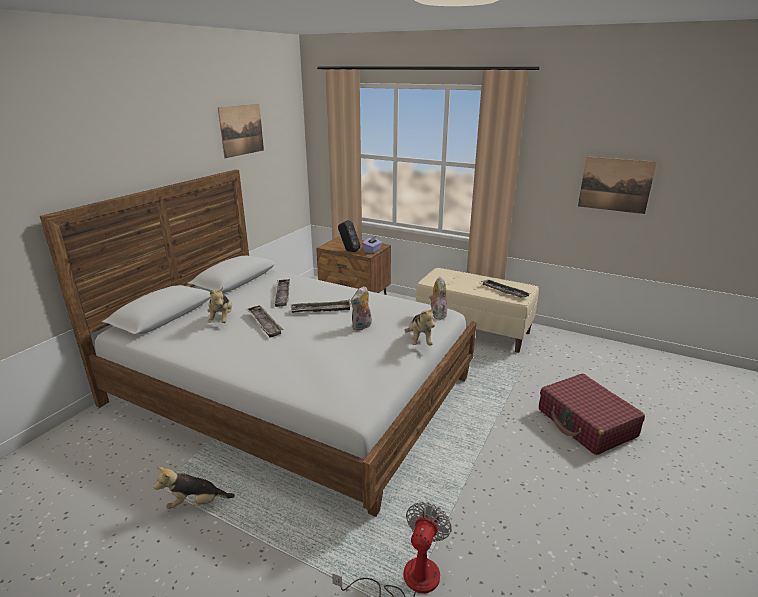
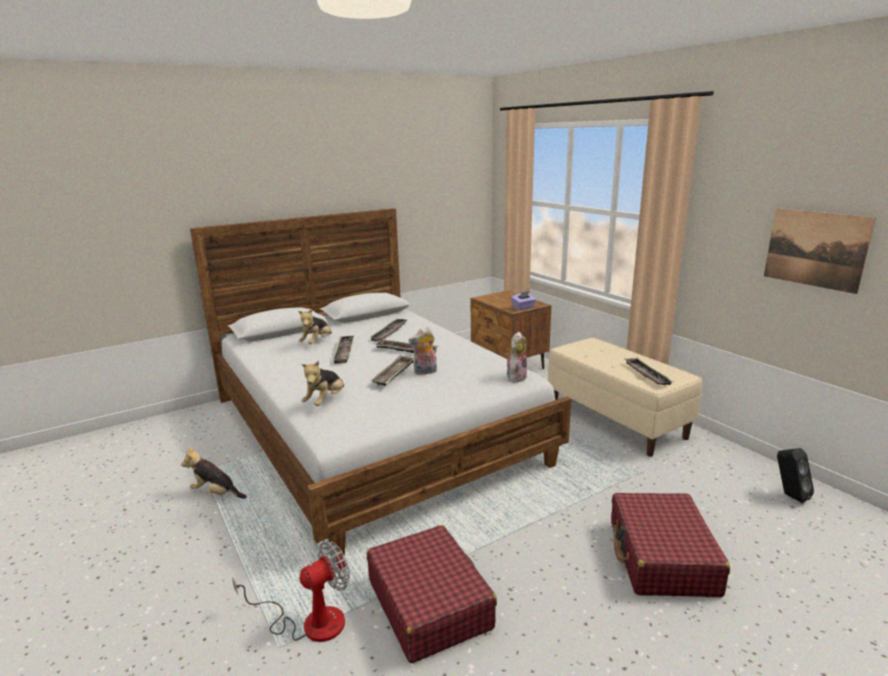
camera: 30 degrees right, 5 degrees down
picture [218,104,264,158] -> none
black speaker [338,220,360,252] -> black speaker moved to [777,448,814,503]
plush toy [404,307,435,345] -> plush toy moved to [301,361,344,406]
none -> red suitcase [367,525,497,663]
none -> tray [371,355,414,386]

